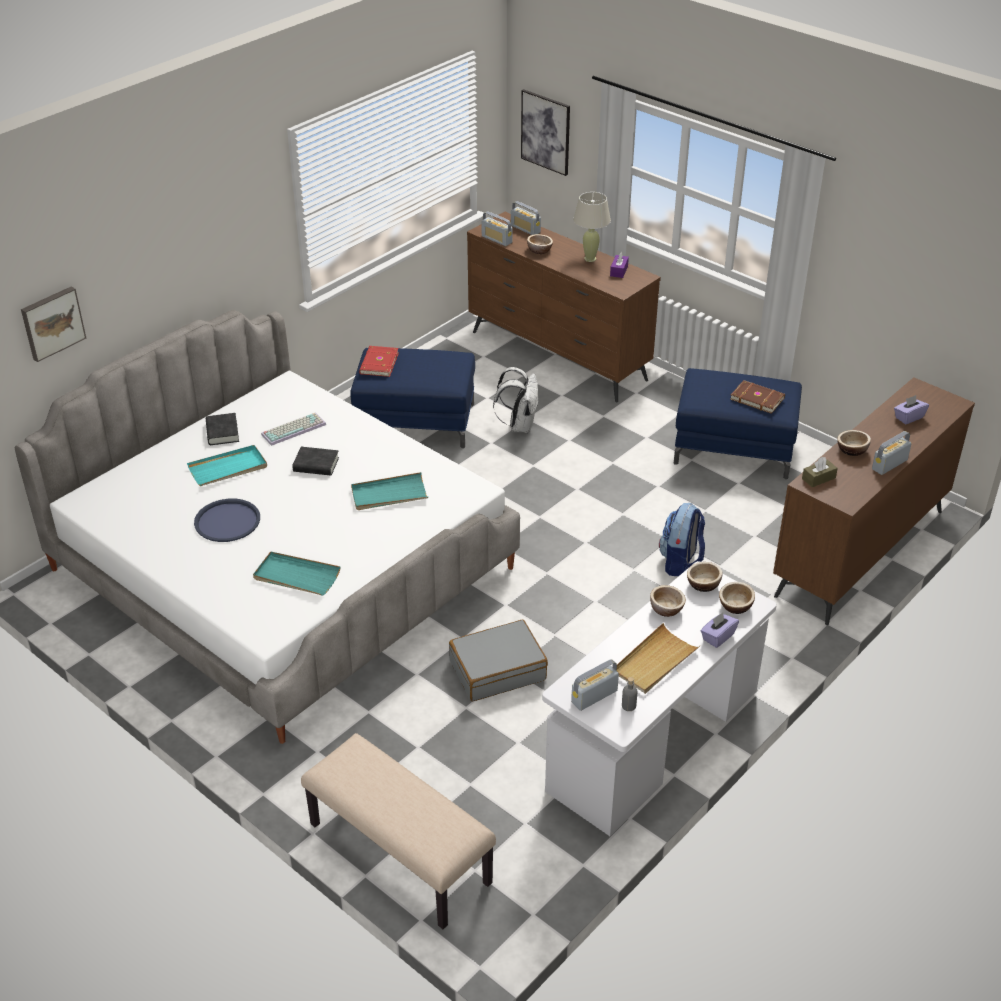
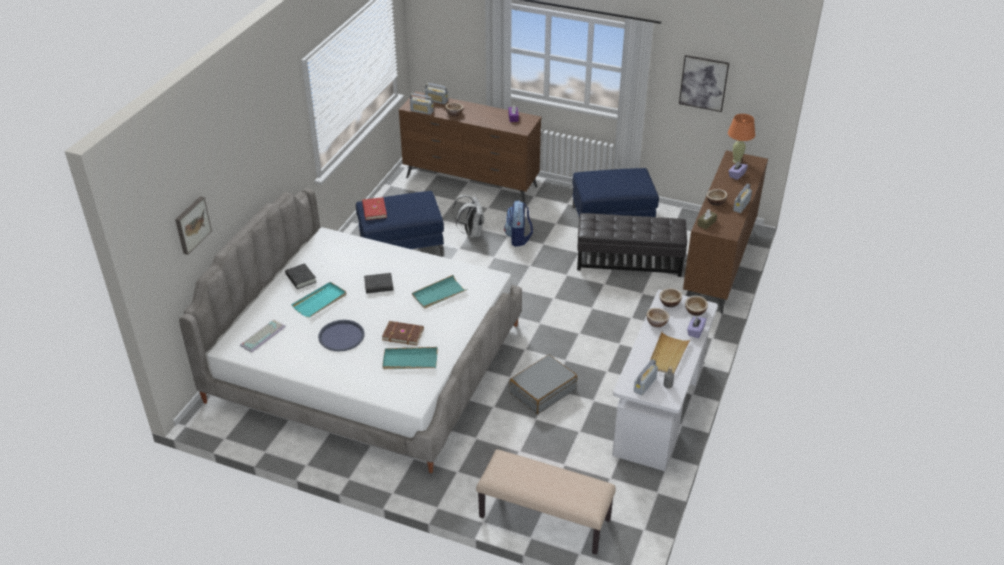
camera: 20 degrees left, 0 degrees up
keyboard [261,412,326,446] -> keyboard moved to [240,319,286,353]
picture [521,89,570,176] -> picture moved to [679,55,729,112]
beige table lamp [573,192,611,262] -> none
backpack [659,503,705,576] -> backpack moved to [504,200,533,247]
brown book [730,380,785,414] -> brown book moved to [382,321,424,346]
none -> black ottoman [577,213,687,277]
none -> orange table lamp [728,114,755,163]

